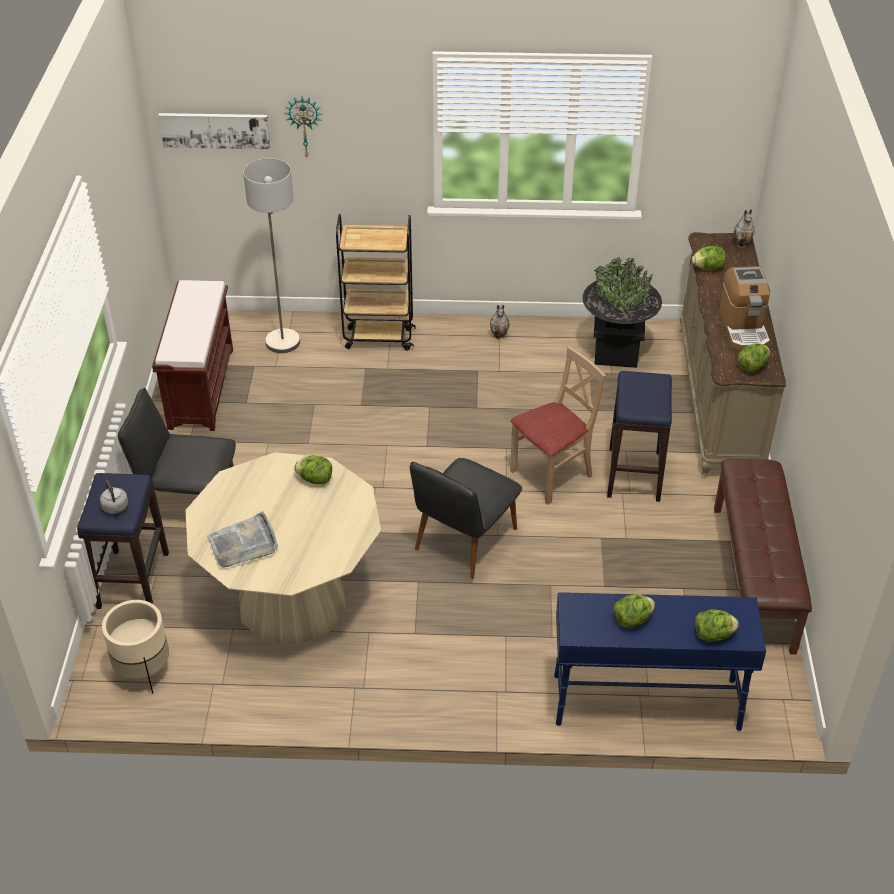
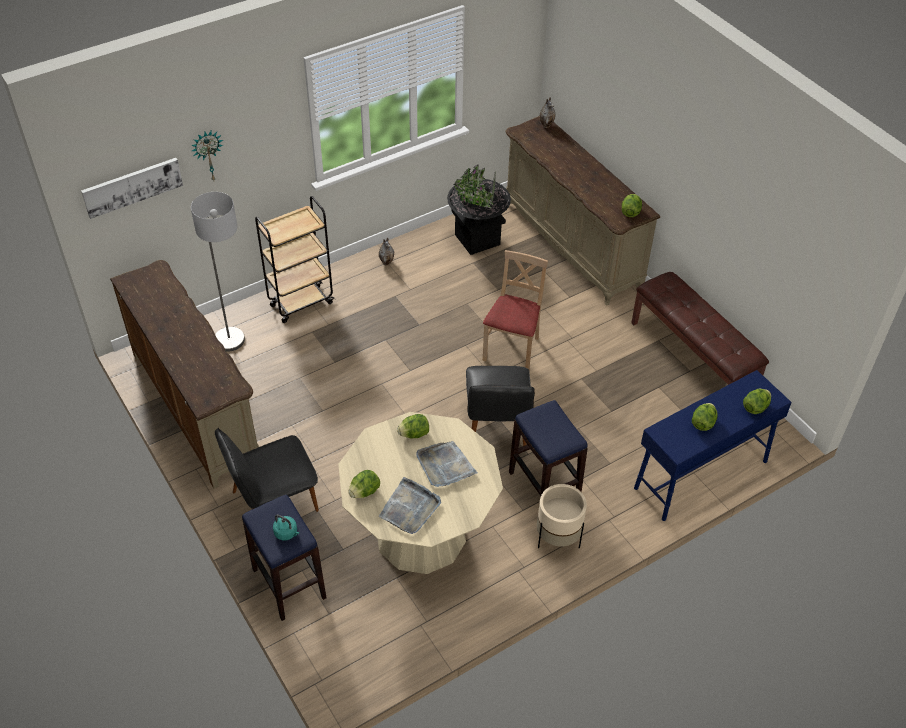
camera: 35 degrees left, 5 degrees up
grey kettle [100,480,128,514] -> turquoise kettle [273,515,299,540]
beige planter [102,600,169,694] -> beige planter moved to [537,484,587,549]
brown bench [152,280,233,431] -> beige cabinet [110,260,260,488]
stool [607,371,672,502] -> stool moved to [509,400,588,497]
lettuce [692,246,725,270] -> lettuce moved to [348,470,380,498]
coffee machine [719,266,770,351] -> none
none -> grey tray [416,441,478,487]

